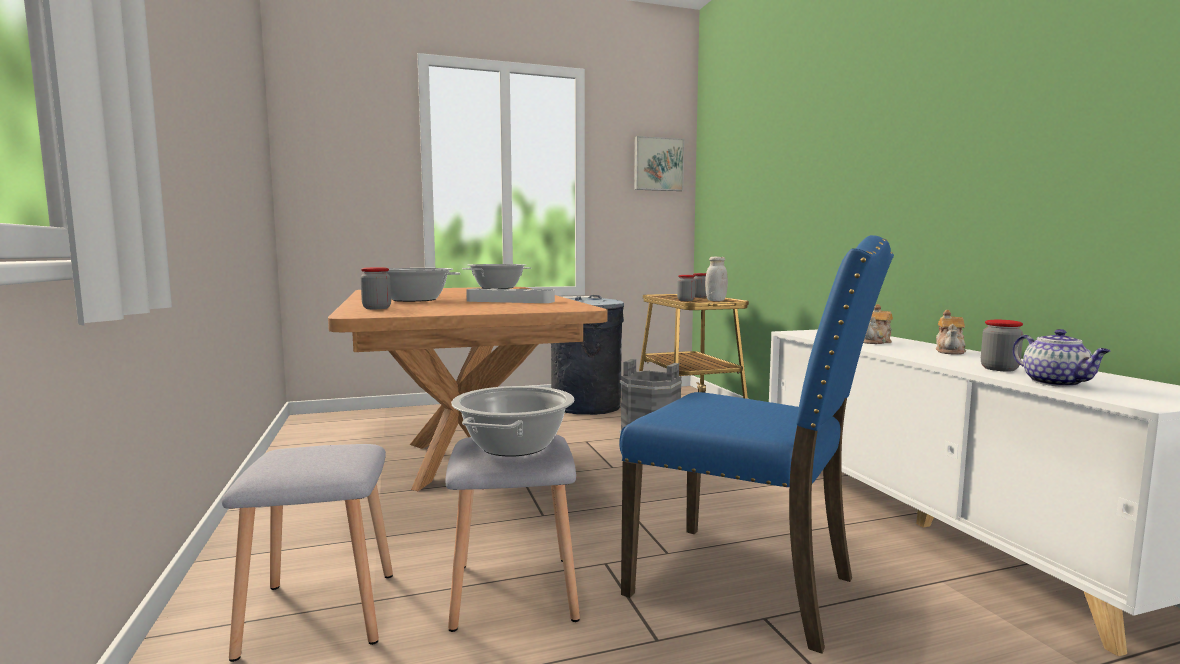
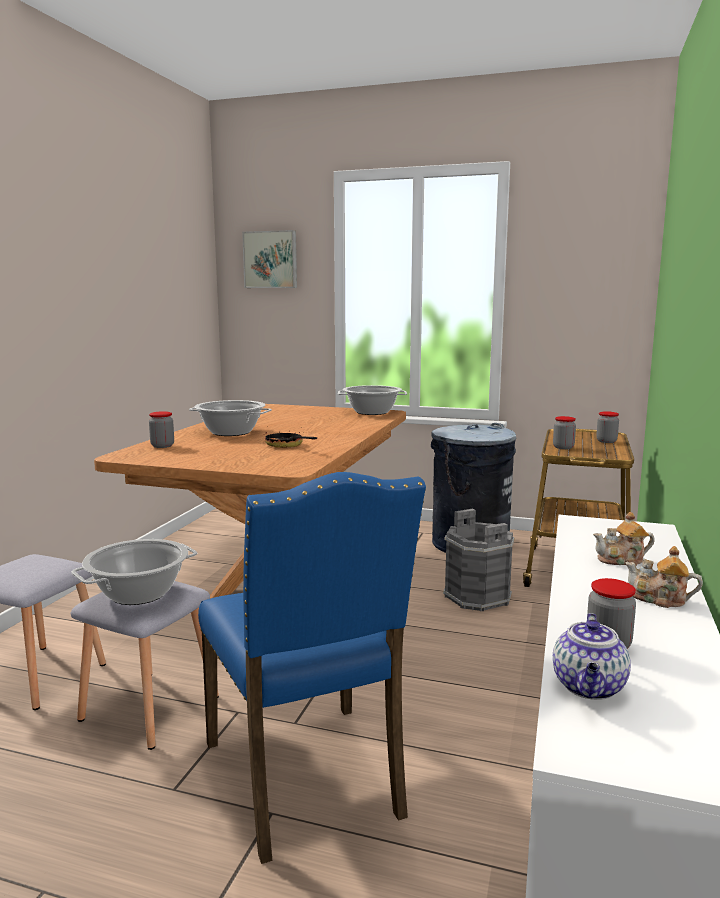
camera: 35 degrees right, 5 degrees up
grey tray [466,288,555,303] -> frying pan [263,432,317,448]
picture [634,136,684,191] -> picture moved to [242,230,297,288]
white jar [705,257,728,301] -> none
teapot [936,310,966,355] -> teapot turned 60 degrees clockwise [625,546,703,608]

